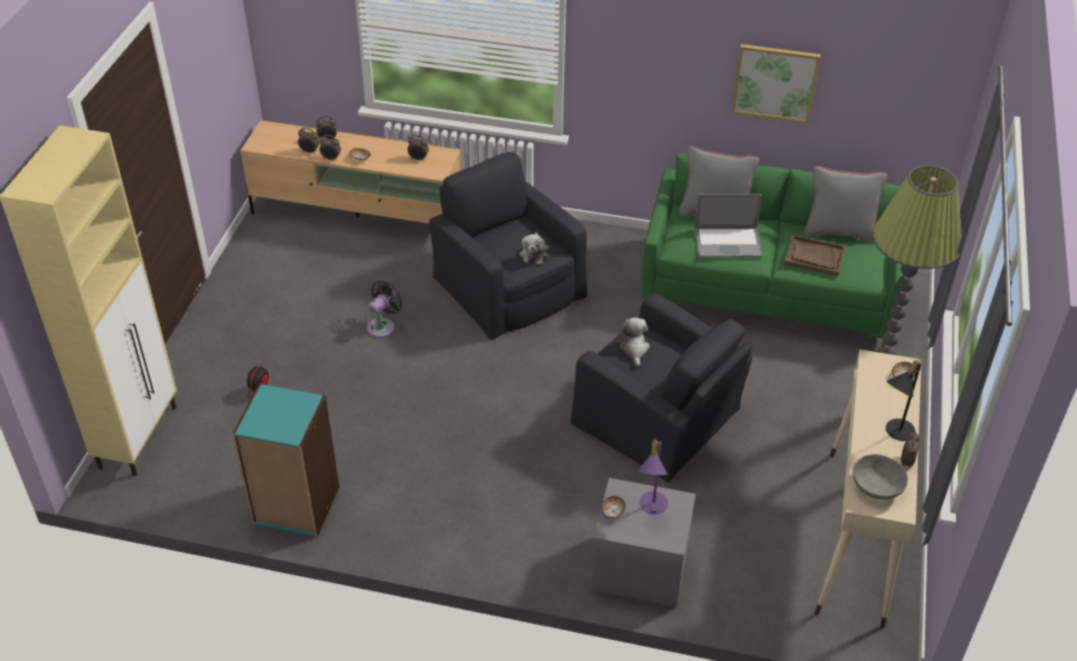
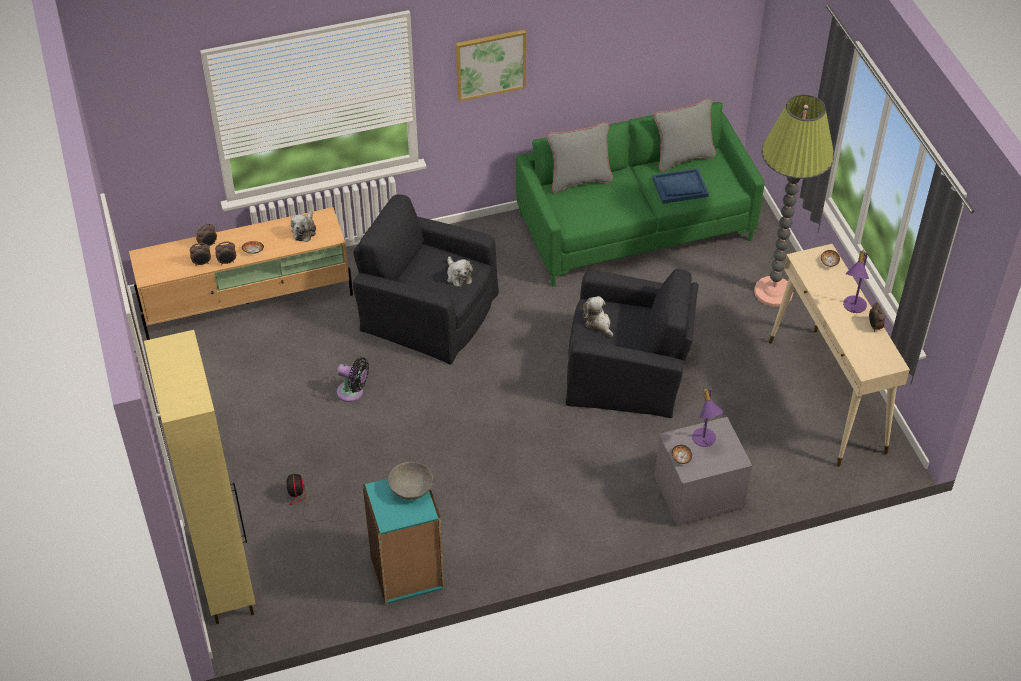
camera: 30 degrees left, 5 degrees up
black fan [367,281,403,338] -> black fan turned 105 degrees clockwise [337,357,369,402]
alarm clock [407,135,429,161] -> plush toy [290,211,316,242]
laptop [694,194,763,258] -> none
picture [732,44,821,124] -> picture moved to [456,29,526,102]
brown tray [784,235,846,276] -> blue tray [653,168,709,204]
grey bowl [853,454,908,500] -> grey bowl moved to [388,462,433,500]
black table lamp [886,359,921,441] -> purple table lamp [843,250,869,313]

